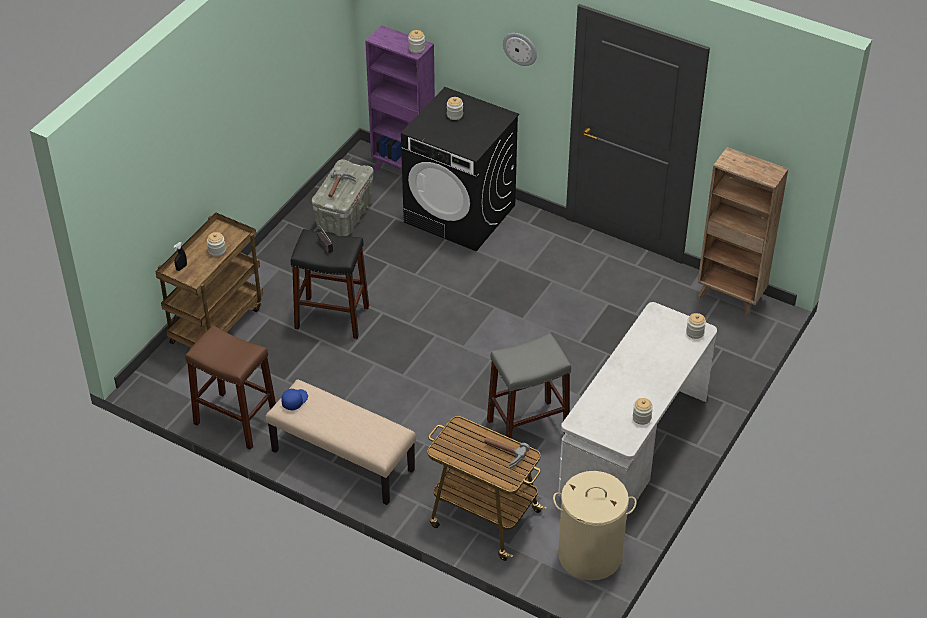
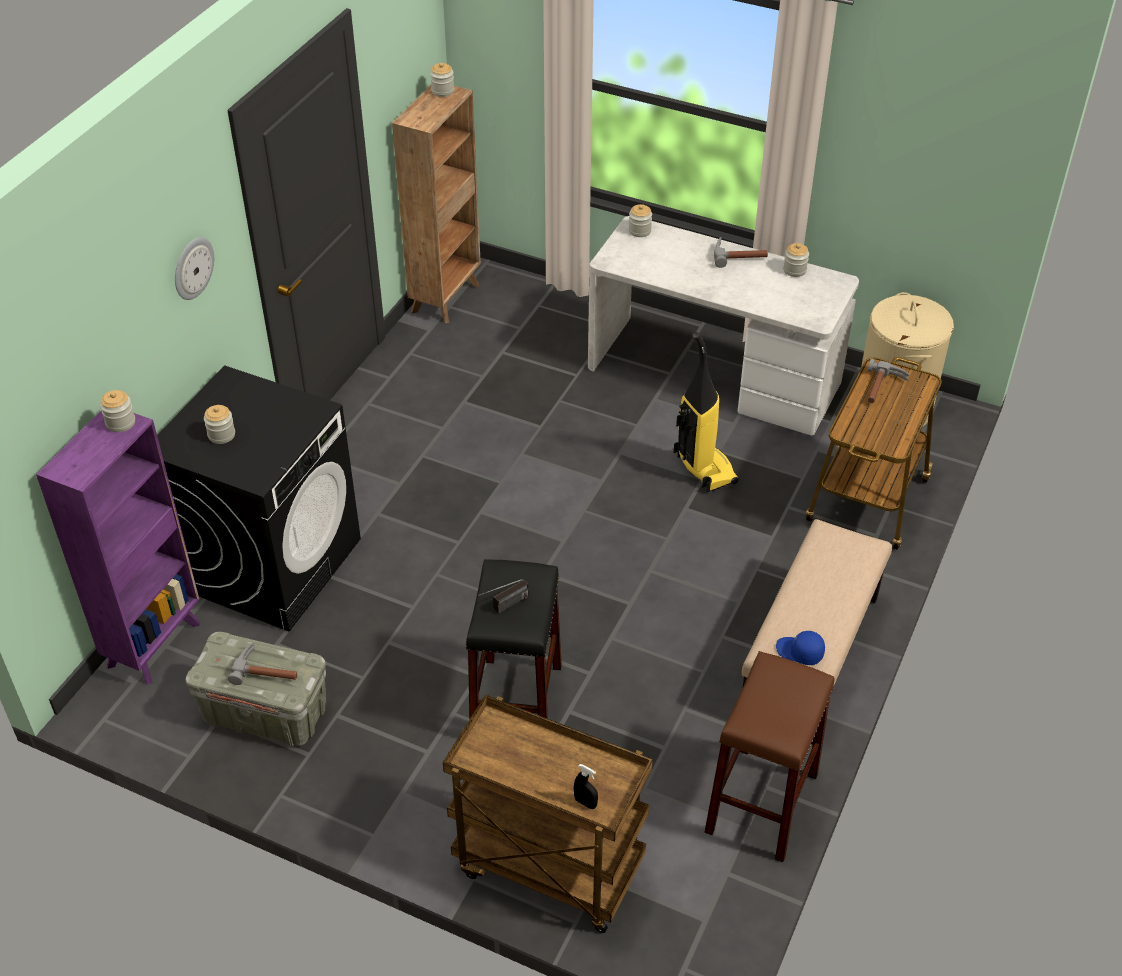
camera: 95 degrees left, 0 degrees up
jar [207,232,226,257] -> jar moved to [430,63,454,97]
grey stool [487,333,571,439] -> vacuum cleaner [674,332,739,492]
none -> hammer [714,237,768,268]

